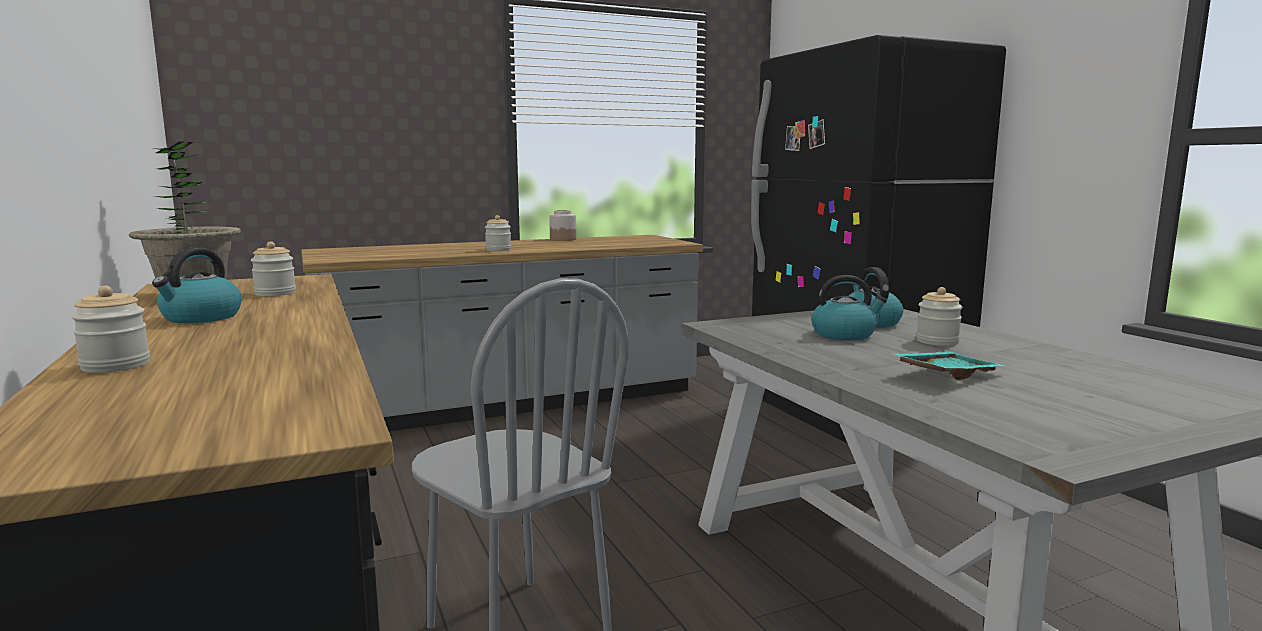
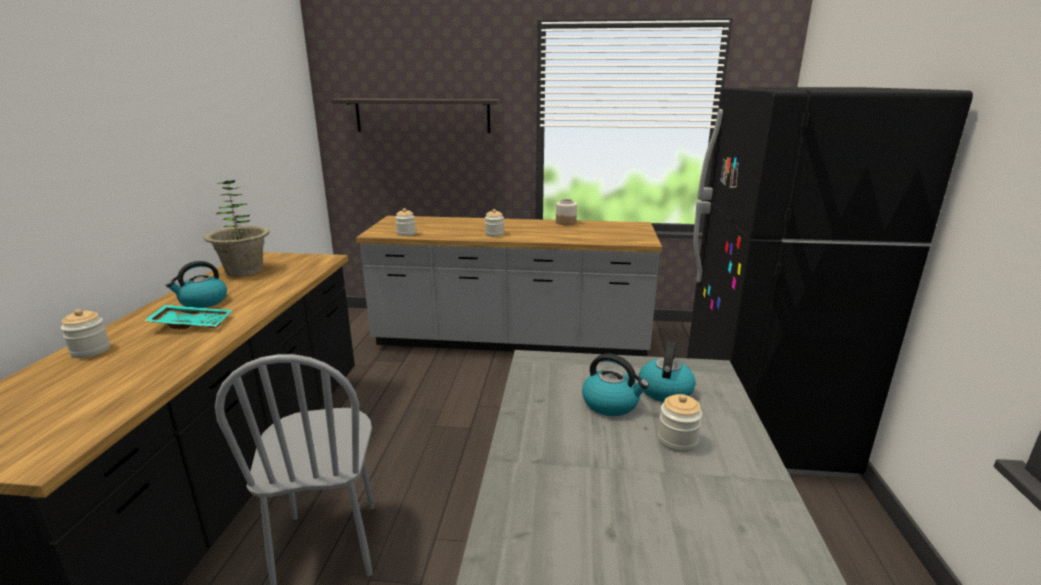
camera: 30 degrees right, 10 degrees up
jar [251,241,296,296] -> jar moved to [395,208,416,236]
turquoise tray [890,351,1005,380] -> turquoise tray moved to [144,305,232,329]
none -> shelf [332,99,502,133]

